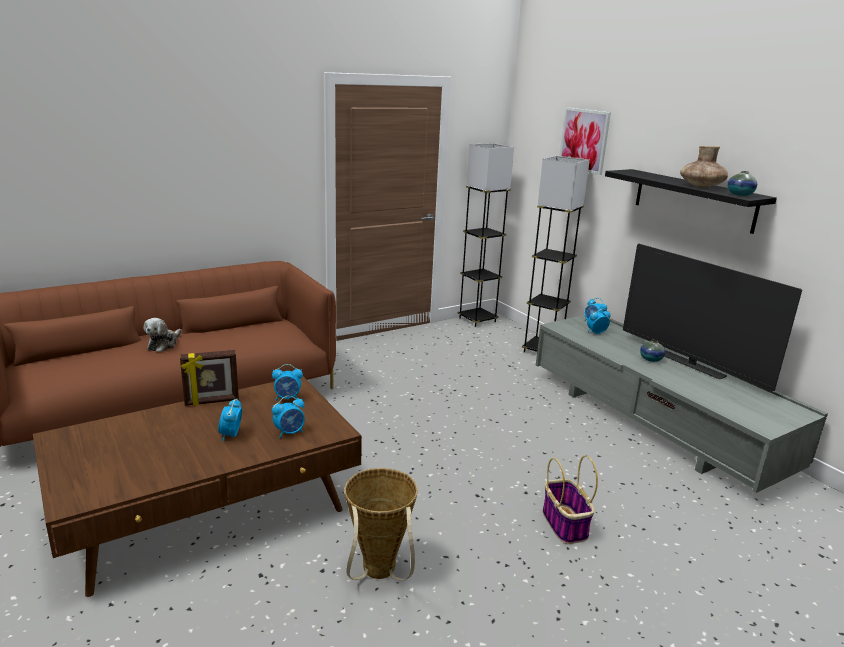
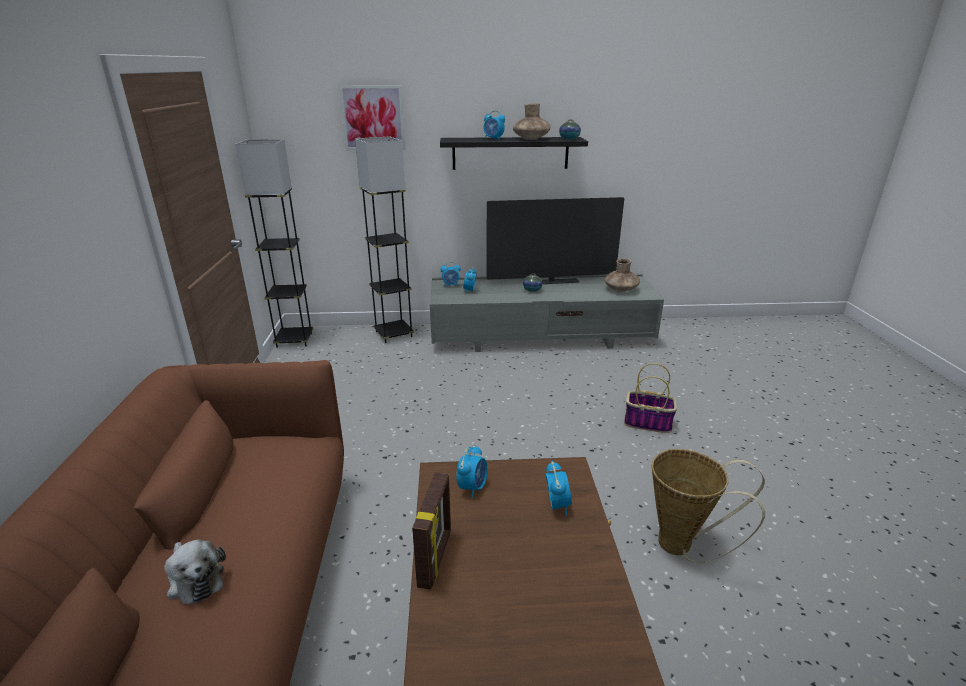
camera: 60 degrees left, 5 degrees up
alarm clock [218,398,242,441] -> alarm clock moved to [483,111,505,140]
none -> brown vase [605,258,640,292]

